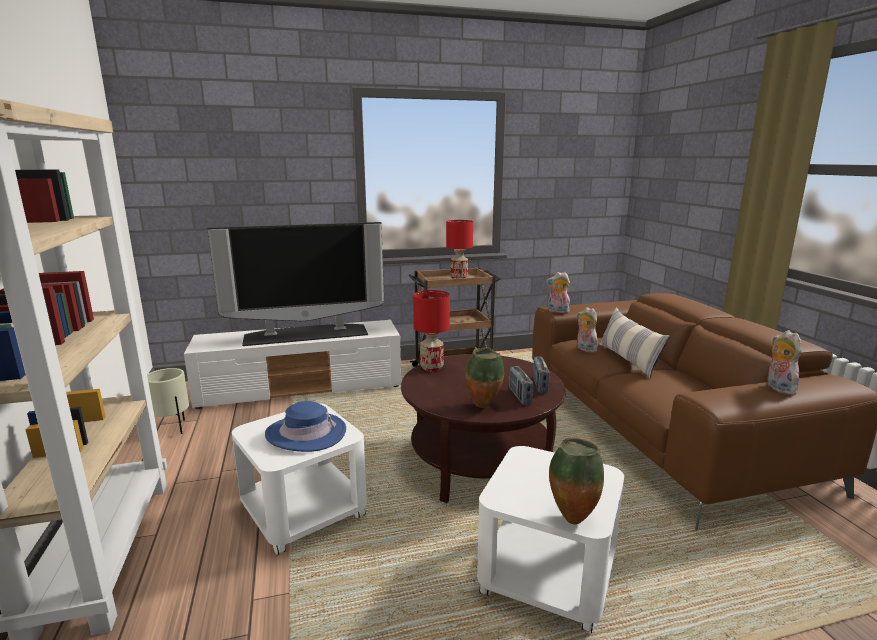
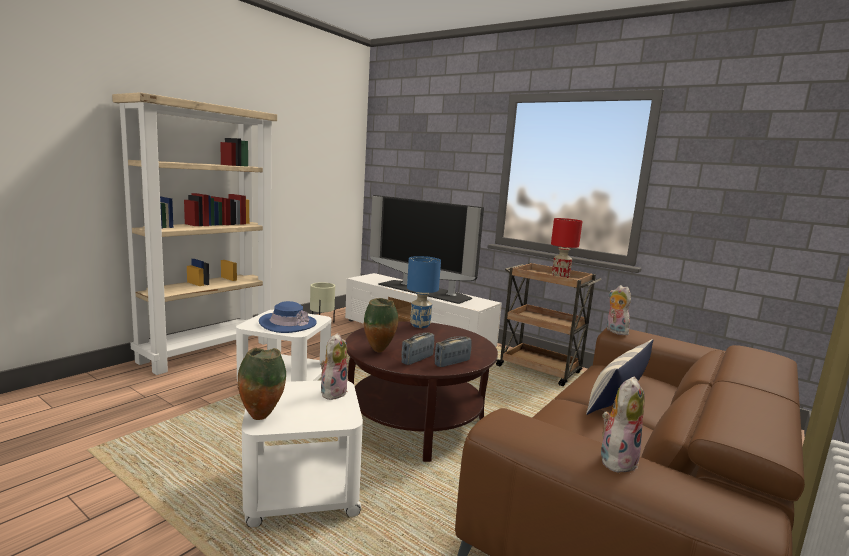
camera: 50 degrees right, 5 degrees down
red table lamp [413,290,450,371] -> blue table lamp [407,256,441,328]
plush toy [577,307,598,352] -> plush toy moved to [320,333,347,400]

